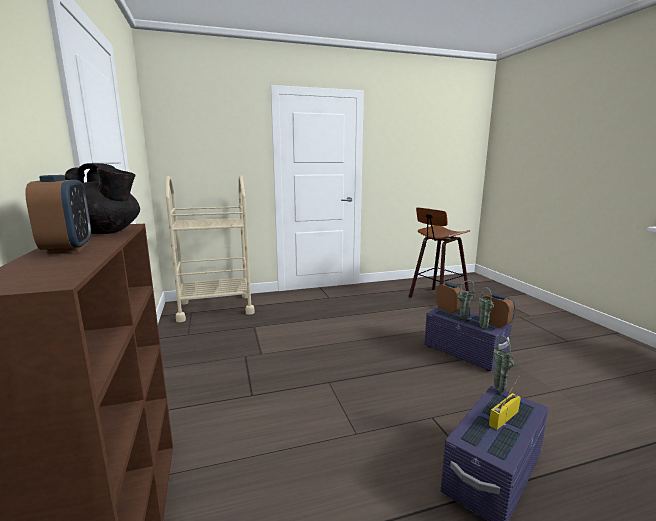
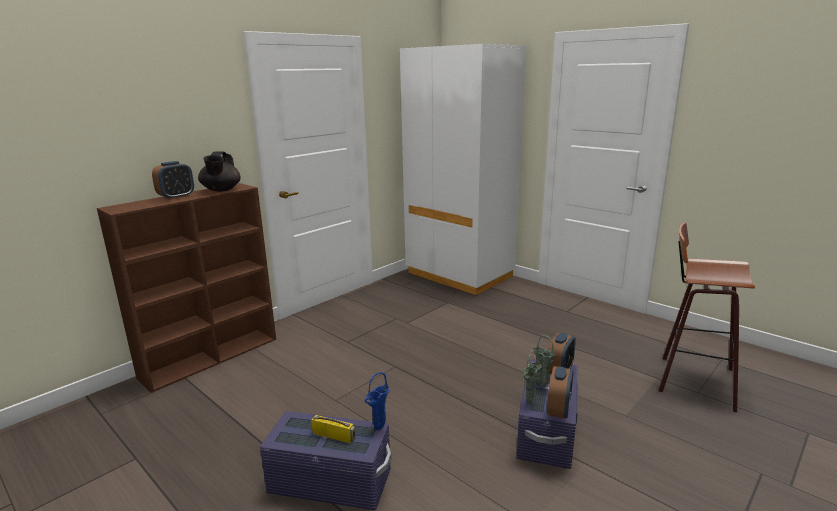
camera: 60 degrees right, 5 degrees up
beige cart [166,175,255,322] -> white wardrobe [400,44,526,296]
green vase [494,335,514,393] -> blue vase [364,372,390,430]

